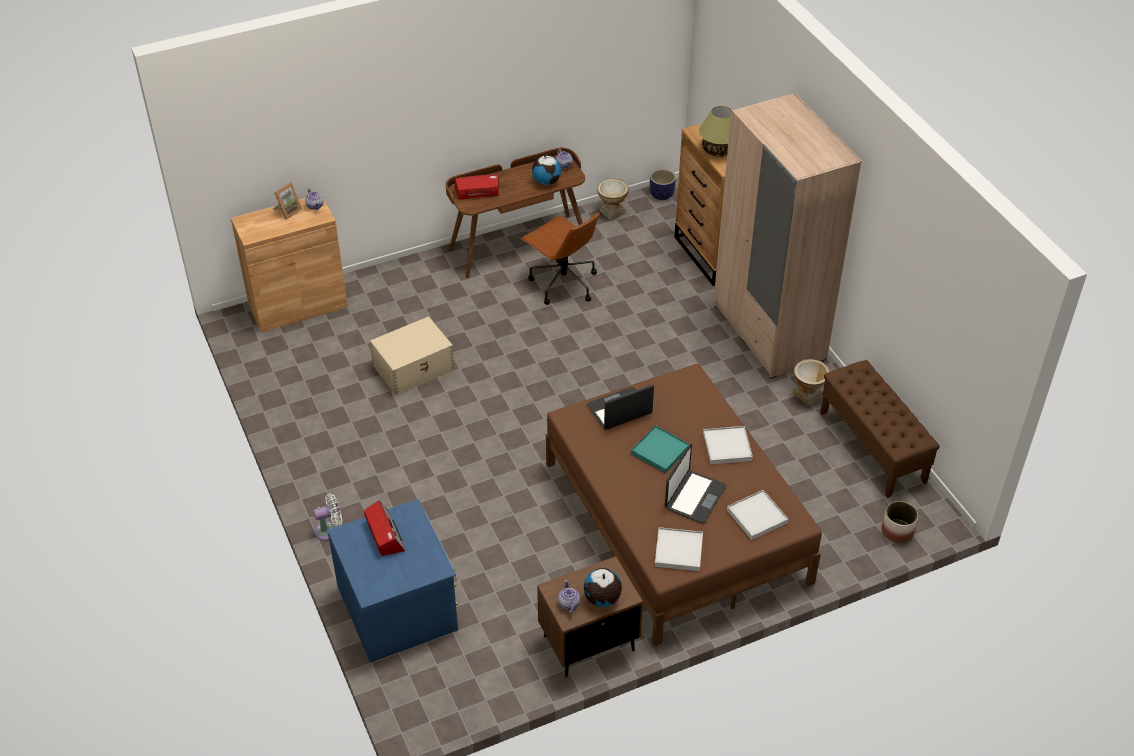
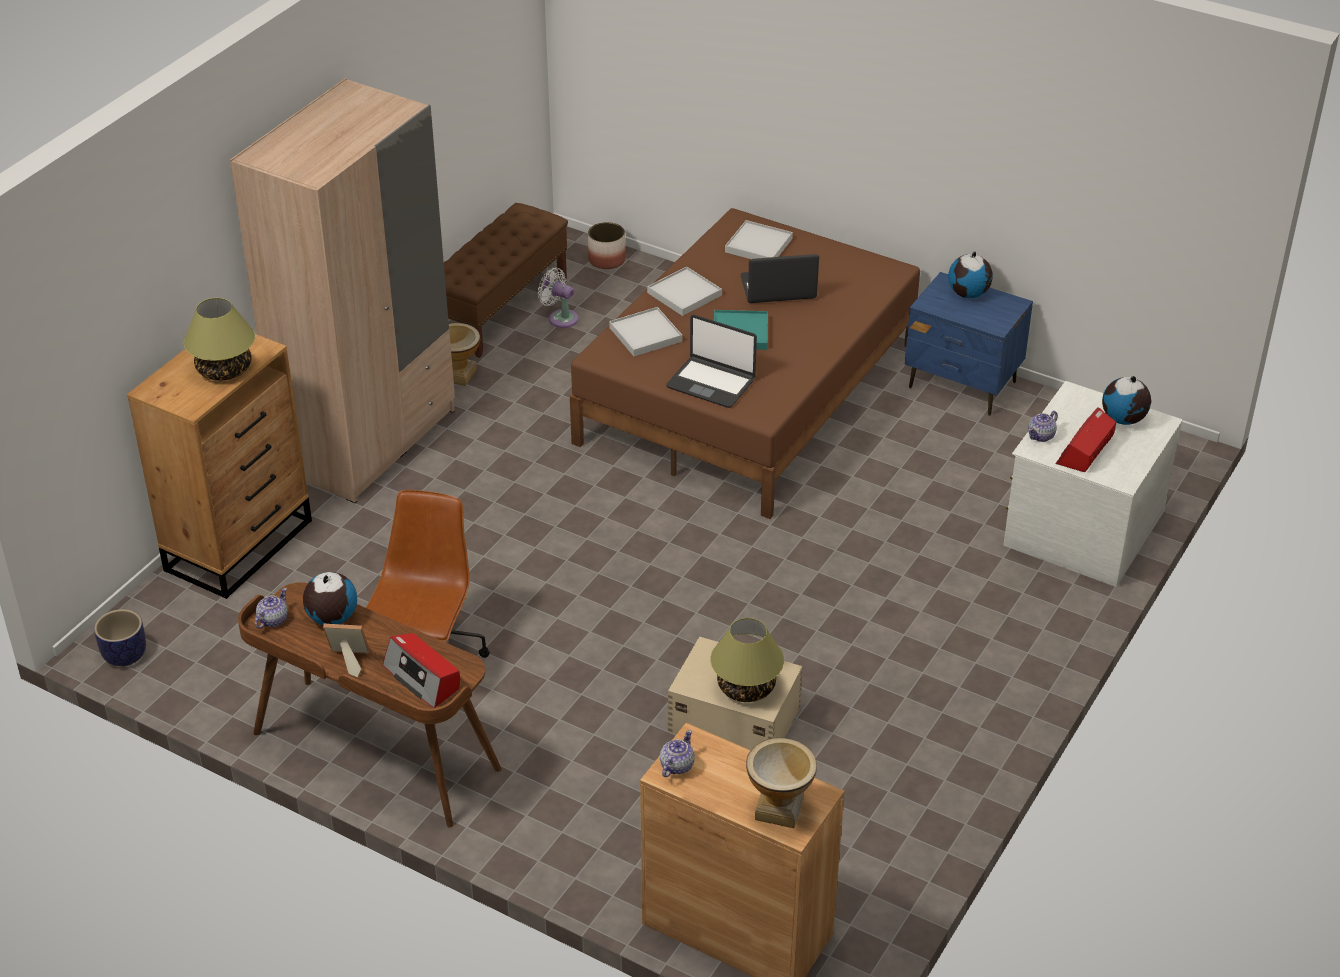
camera: 125 degrees left, 5 degrees down
picture frame [273,182,302,220] -> picture frame moved to [323,624,370,677]
white fan [313,494,342,541] -> white fan moved to [538,268,578,328]
blue dresser [327,499,458,663] -> white dresser [1003,381,1183,587]
brown nightstand [537,556,643,678] -> blue nightstand [905,272,1033,416]
teapot [558,580,580,614] -> teapot moved to [1028,411,1058,442]
vase [597,179,629,221] -> vase moved to [746,738,817,828]
white tray [655,527,703,571] -> white tray moved to [609,307,682,356]
none -> table lamp [711,618,784,702]
none -> globe [1102,376,1151,425]

